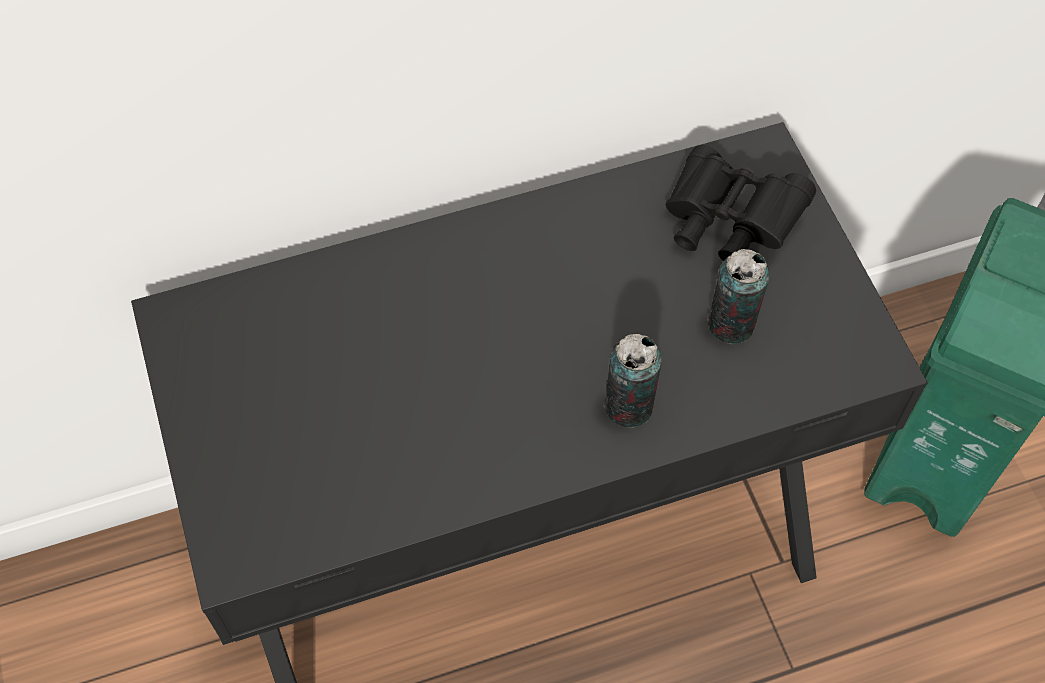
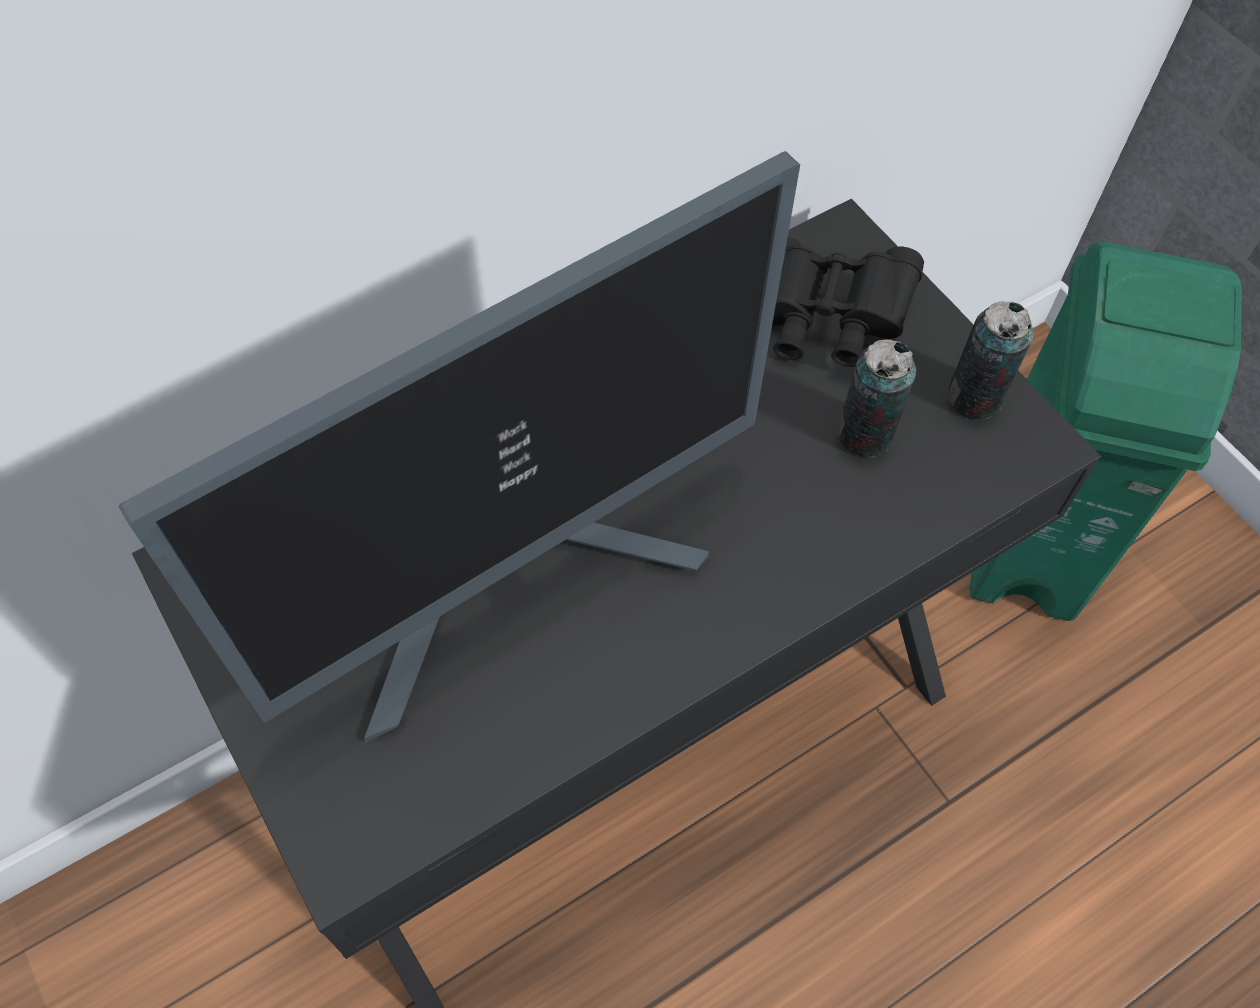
camera: 15 degrees left, 0 degrees up
can [604,334,662,428] -> can moved to [947,301,1034,419]
none -> monitor [118,151,800,742]

